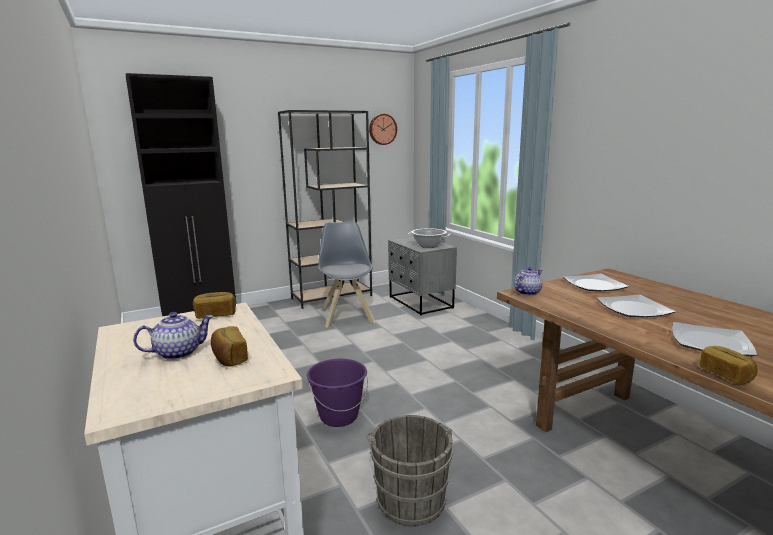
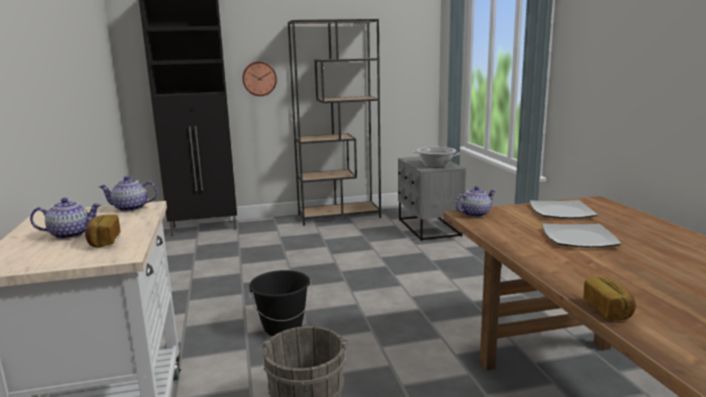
camera: 15 degrees right, 0 degrees up
bread [193,292,236,319] -> teapot [98,176,158,212]
purple bucket [307,359,368,427] -> black bucket [249,270,312,336]
grey chair [318,221,375,328] -> none
wall clock [369,114,397,145] -> wall clock moved to [242,62,277,96]
plate [672,322,757,356] -> none

